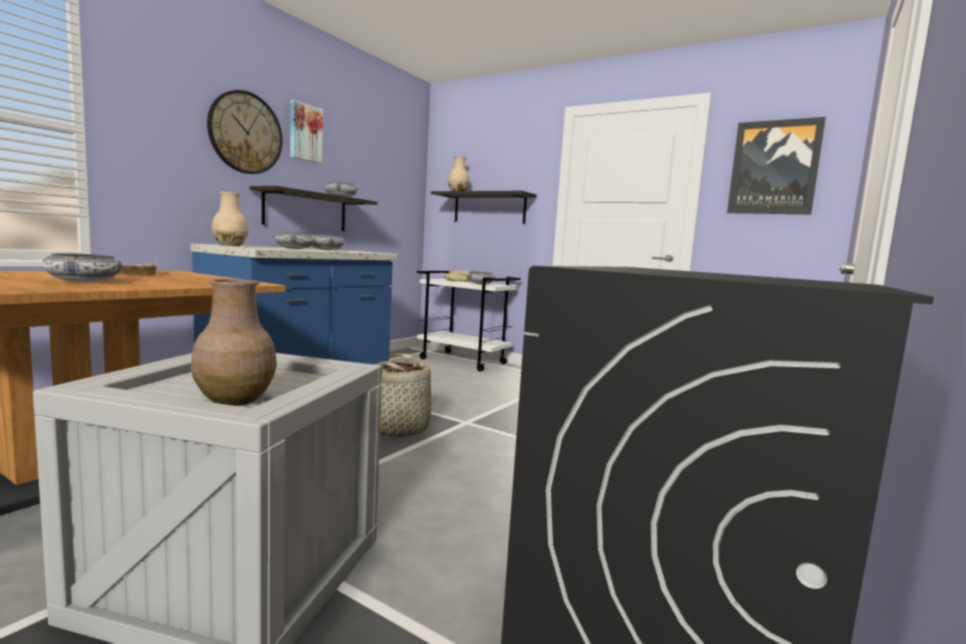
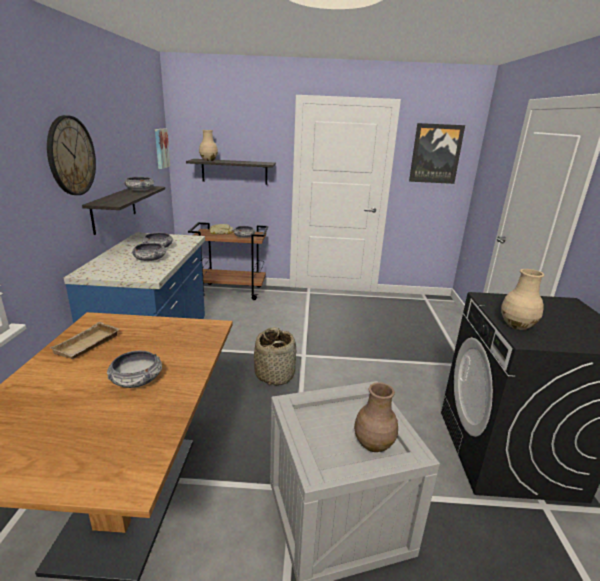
camera: 30 degrees left, 15 degrees up
beige vase [212,192,249,246] -> beige vase moved to [501,269,544,330]
picture [290,100,323,164] -> picture moved to [155,129,170,169]
white cart [417,271,521,371] -> brown cart [188,222,268,300]

